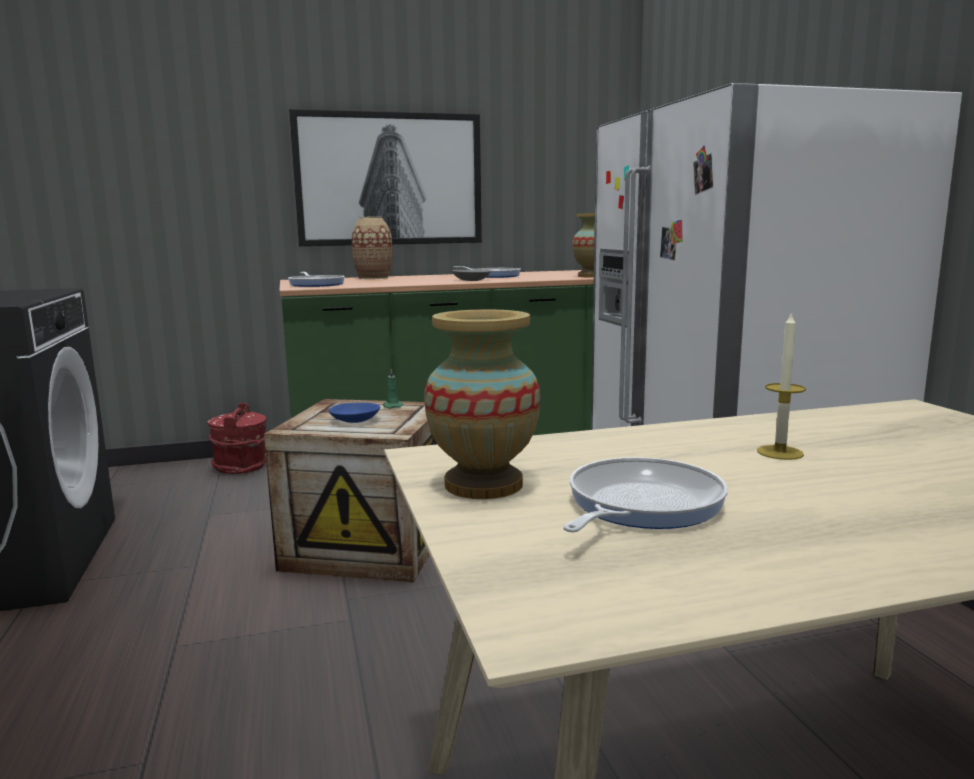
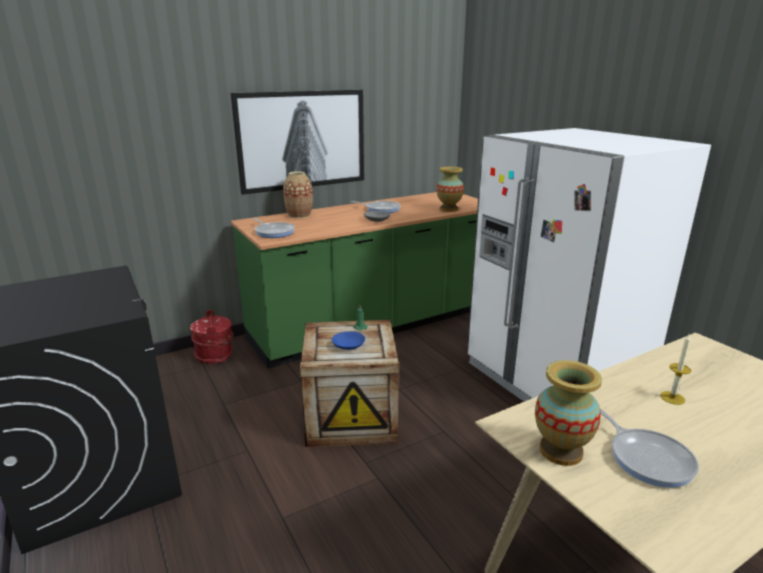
camera: 15 degrees left, 10 degrees up
frying pan [563,457,728,533] -> frying pan turned 135 degrees clockwise [600,408,699,488]

